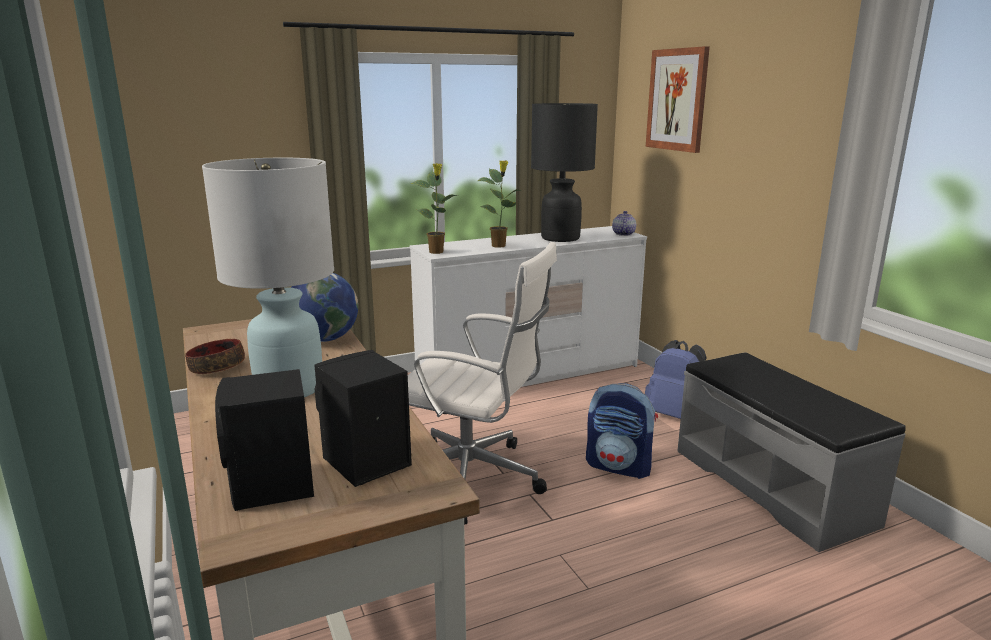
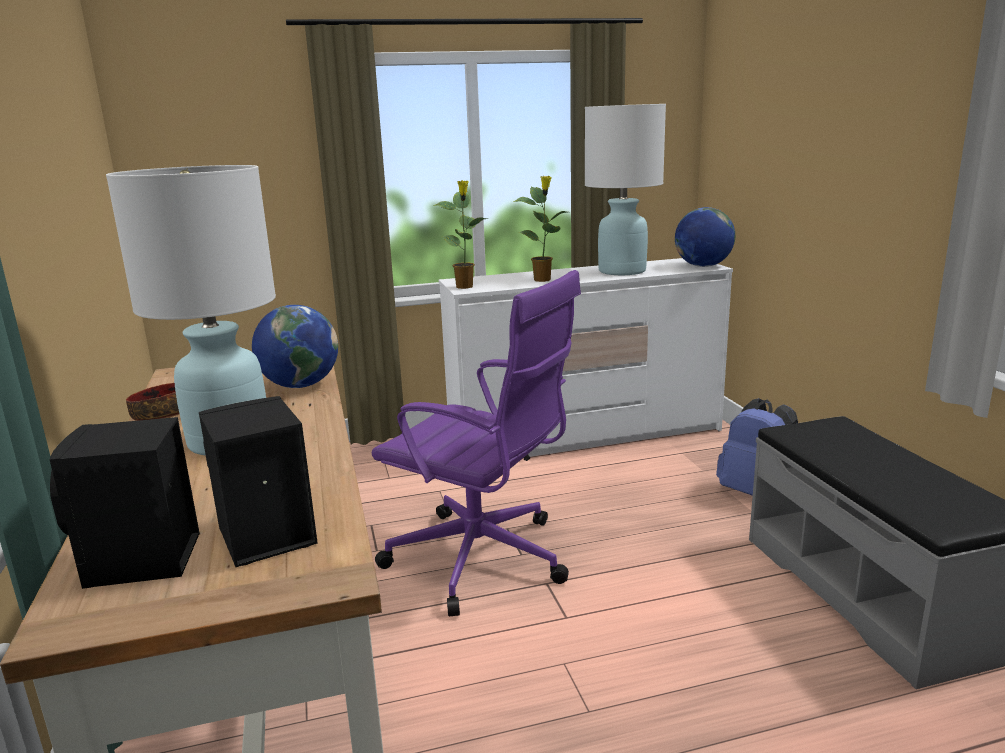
camera: 10 degrees right, 0 degrees up
white office chair [408,242,557,525] -> purple office chair [372,270,581,616]
black table lamp [531,103,598,242] -> white table lamp [585,104,666,275]
backpack [586,383,658,479] -> none
teapot [612,211,636,236] -> globe [675,207,735,267]
picture [646,46,710,153] -> none

